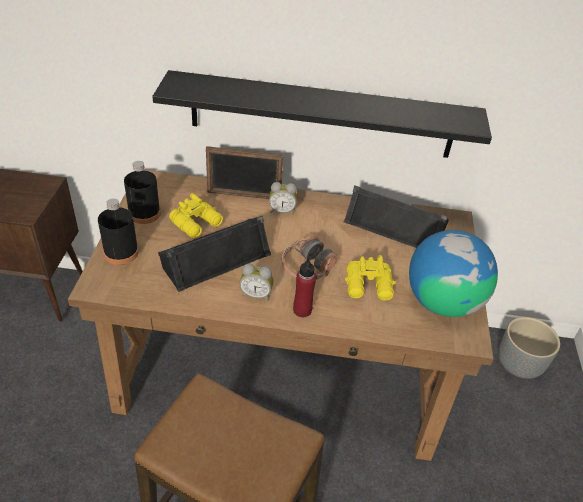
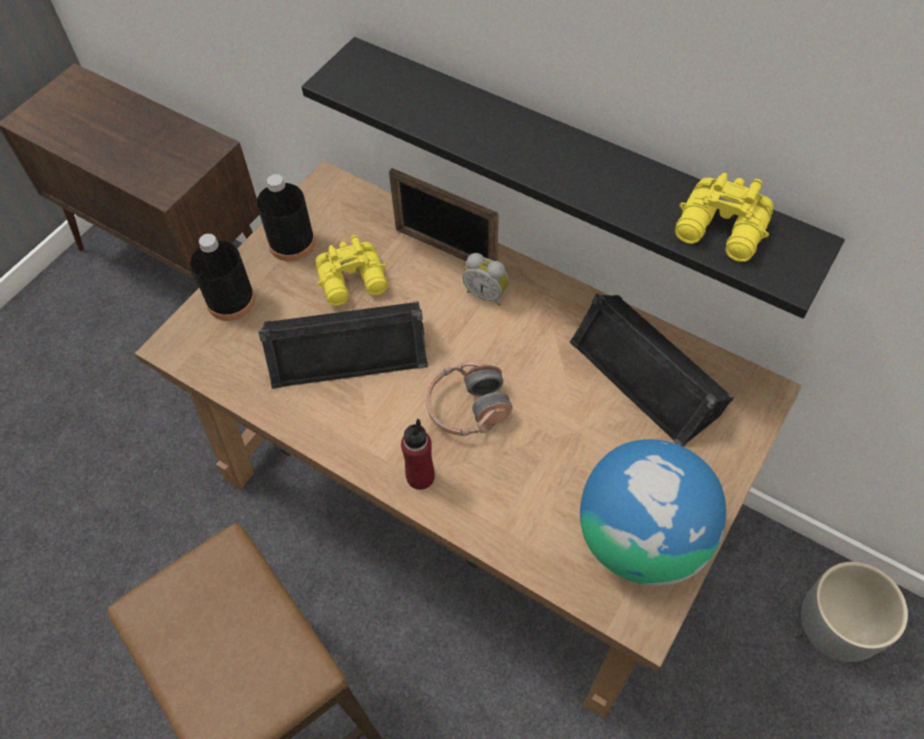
camera: 30 degrees right, 15 degrees up
alarm clock [240,264,274,301] -> none
yellow binoculars [345,255,396,301] -> yellow binoculars moved to [675,173,774,262]

